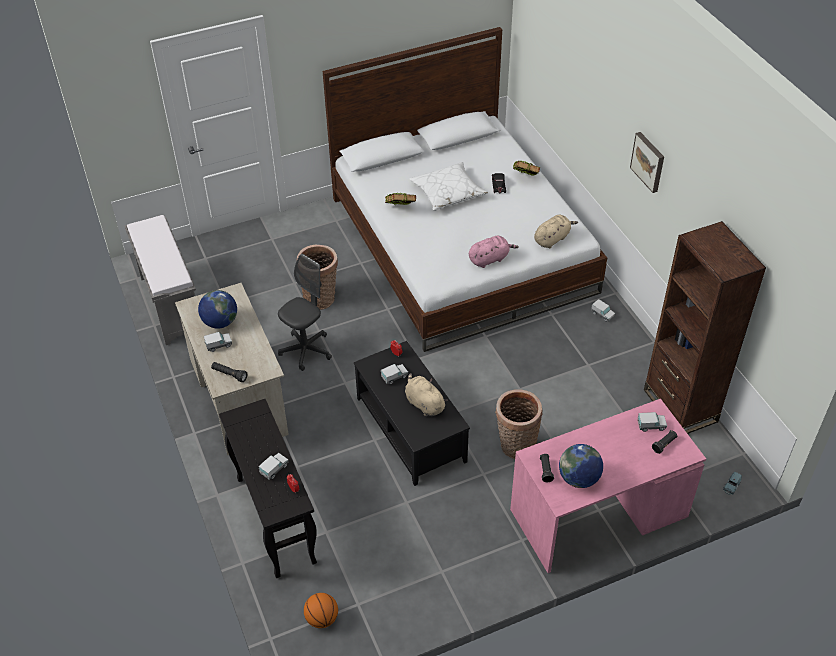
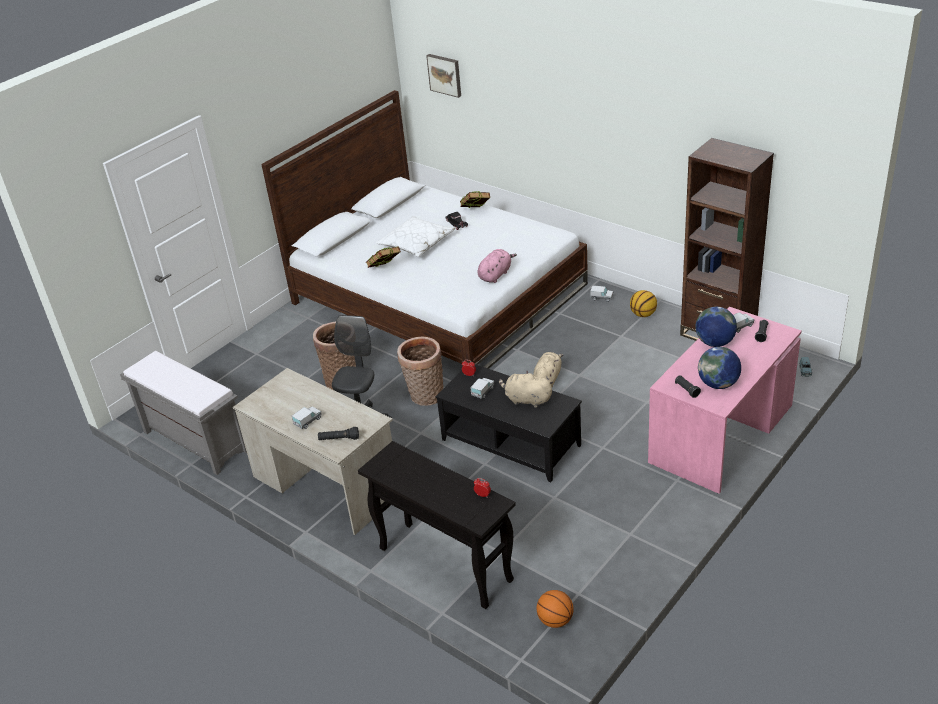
camera: 25 degrees left, 10 degrees down
globe [198,290,237,328] -> globe moved to [696,307,737,347]
toy truck [258,453,289,480] -> none
basket [495,389,543,459] -> basket moved to [397,337,443,406]
beige plush toy [534,214,578,248] -> beige plush toy moved to [533,352,564,388]
picture [630,132,664,193] -> picture moved to [426,54,461,98]
none -> basketball [630,290,657,317]

